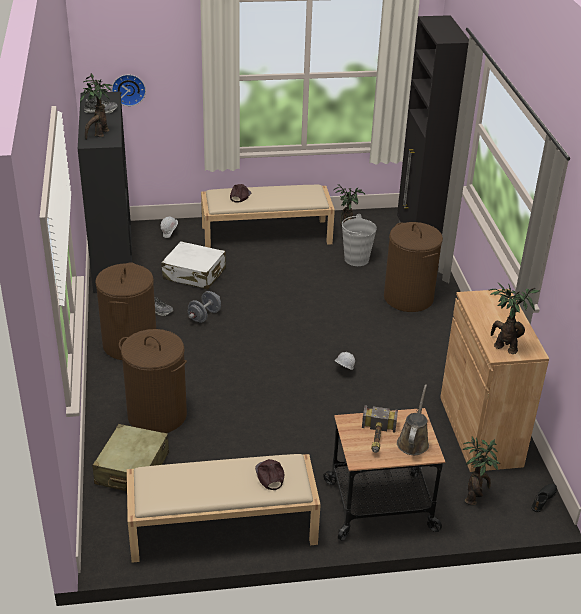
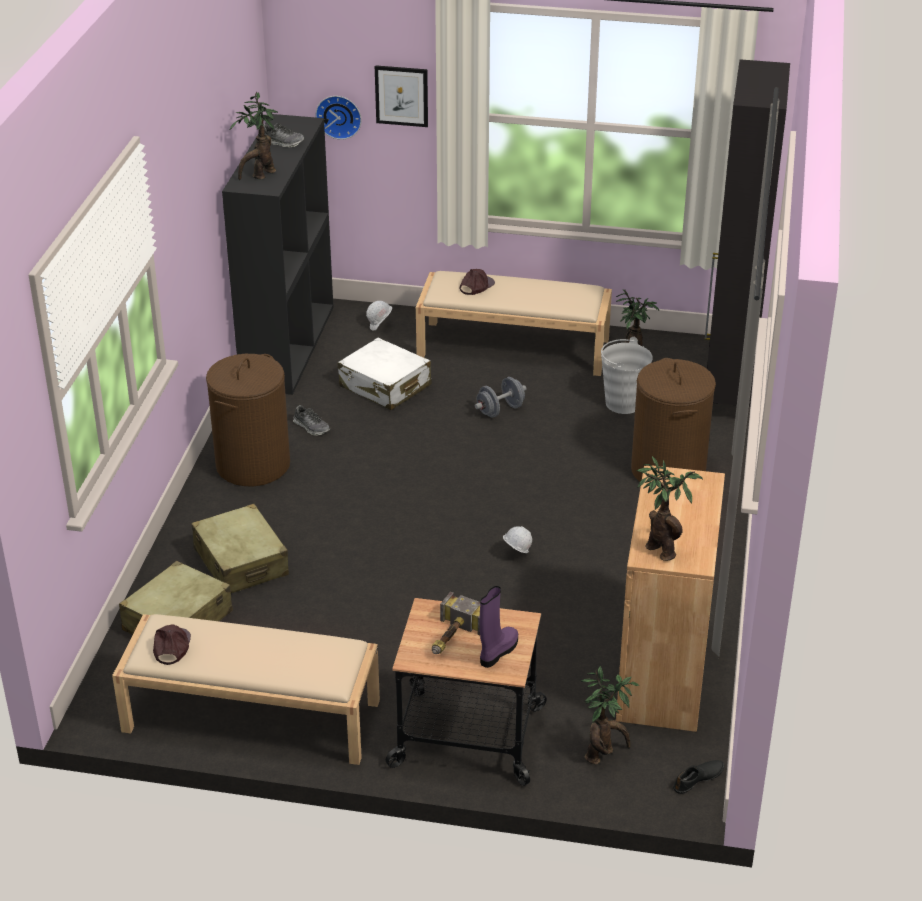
camera: 20 degrees right, 0 degrees up
brown laundry basket [119,329,187,433] -> beige suitcase [192,504,289,593]
grey dumbbell [188,291,221,323] -> grey dumbbell moved to [475,377,526,418]
brown cap [255,459,284,490] -> brown cap moved to [153,624,191,665]
brown watering can [397,384,429,455] -> purple boot [480,586,518,668]
none -> picture [375,65,428,127]

